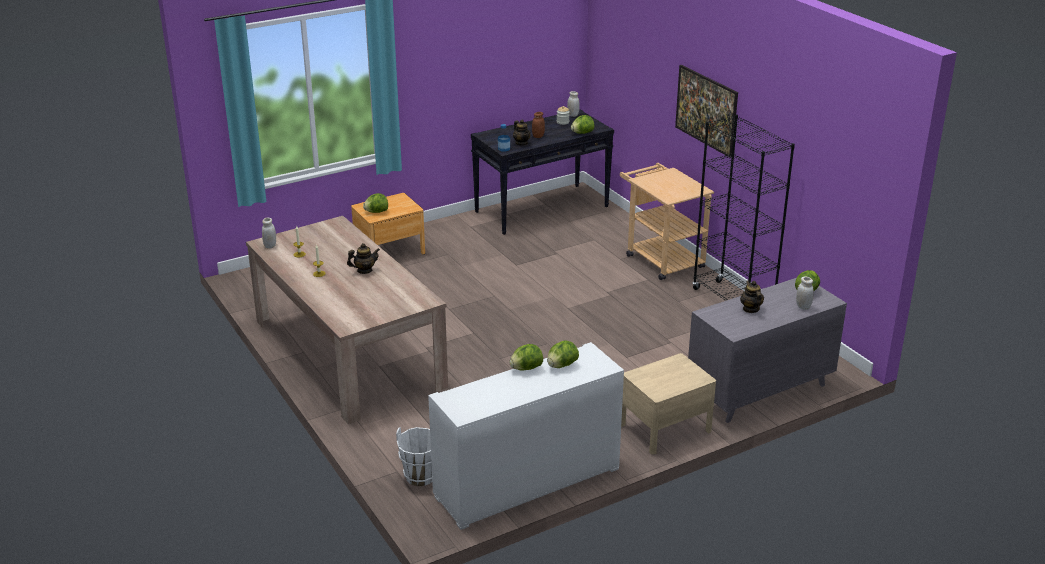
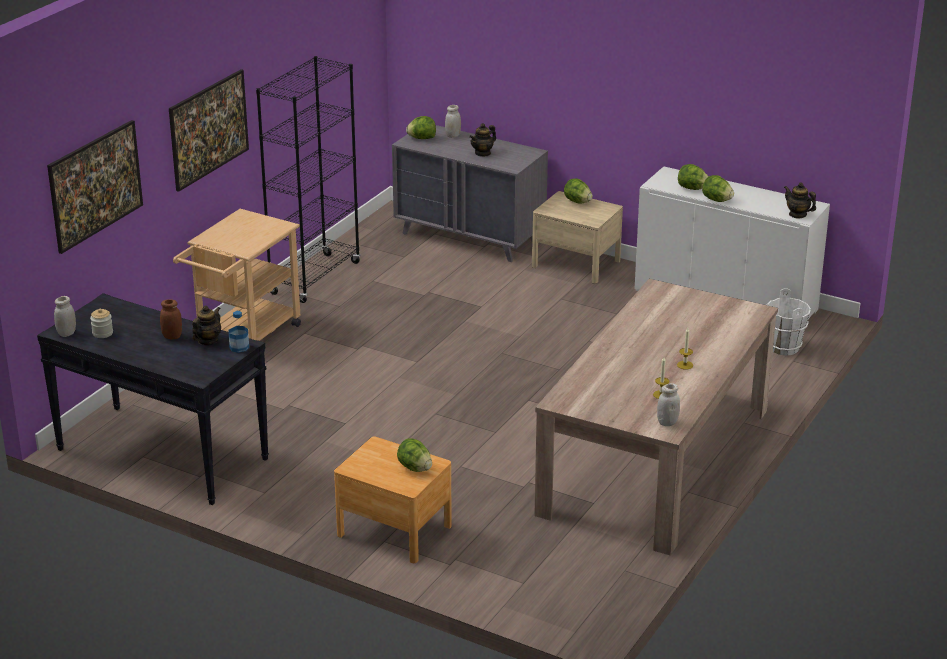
camera: 120 degrees left, 0 degrees up
teapot [347,243,380,274] -> teapot moved to [784,182,816,219]
lettuce [571,115,594,134] -> lettuce moved to [564,178,593,204]
none -> picture [47,120,143,254]

